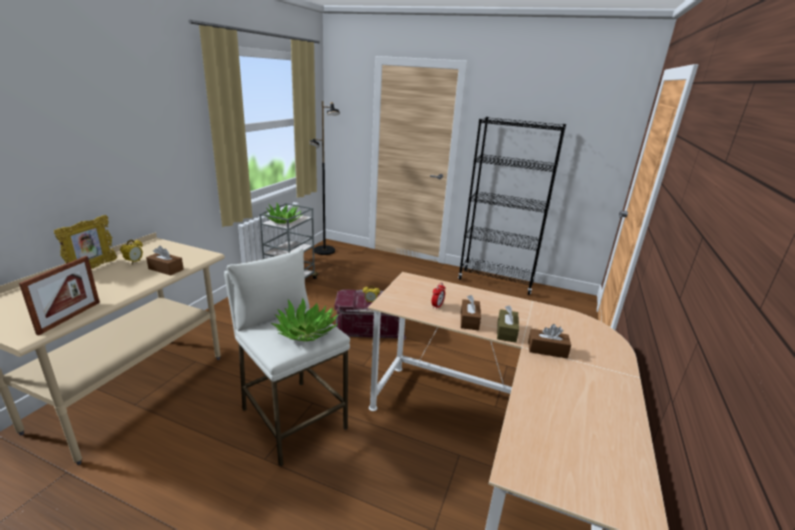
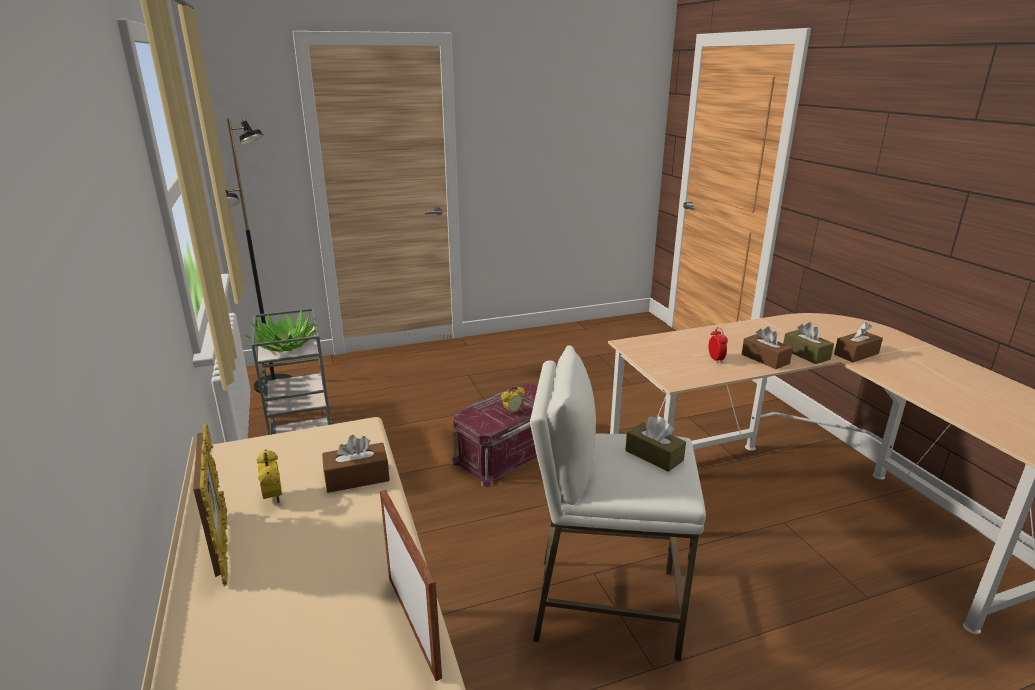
camera: 40 degrees left, 0 degrees up
potted plant [271,298,338,341] -> brown tissue box [625,416,686,472]
black bookcase [458,117,566,295] -> none

